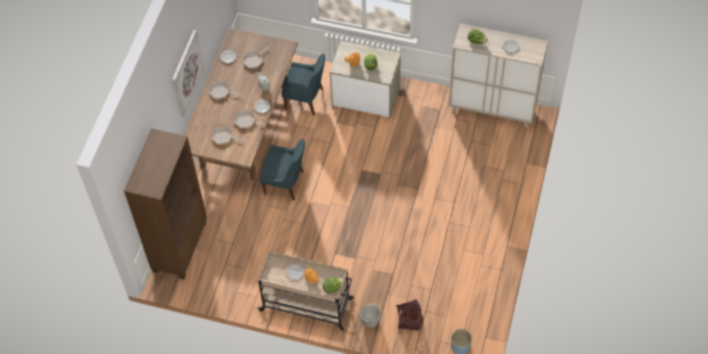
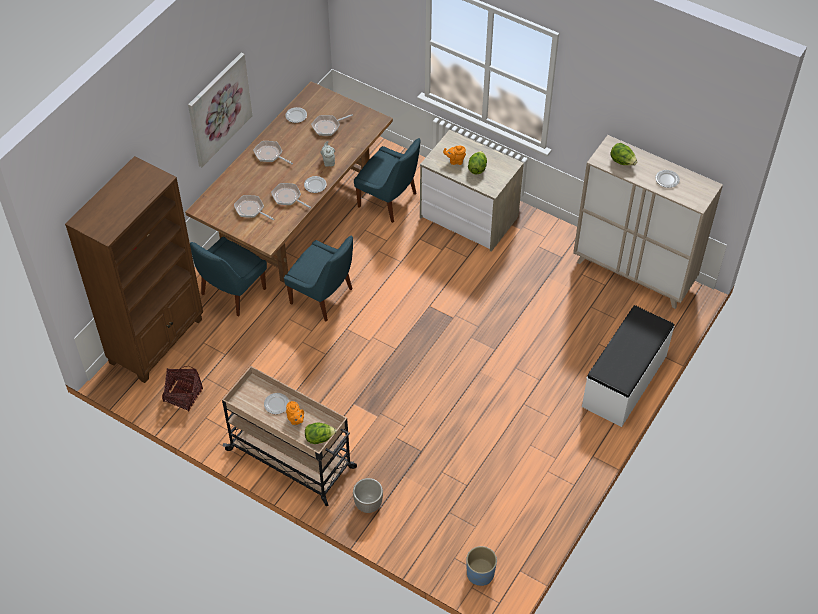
camera: 15 degrees right, 5 degrees down
basket [396,300,423,331] -> basket moved to [162,366,203,412]
none -> blue chair [190,237,267,316]
none -> white bench [582,305,675,427]

